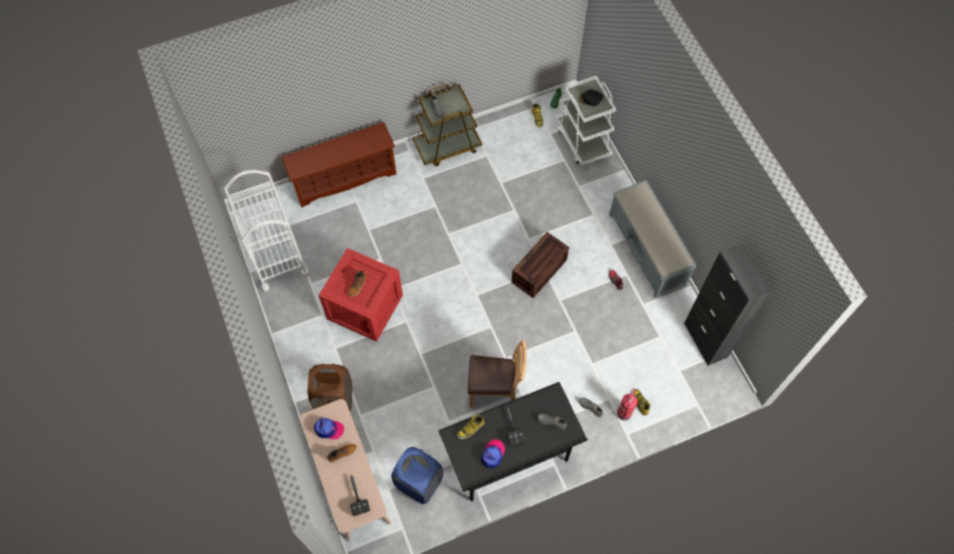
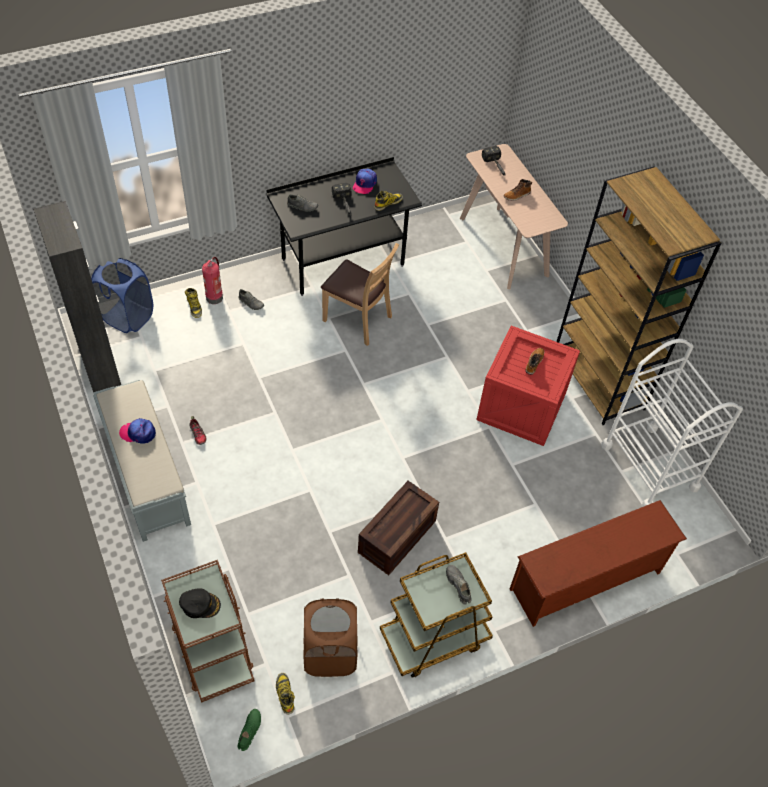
camera: 175 degrees right, 10 degrees down
brown laundry basket [308,363,352,411] -> brown laundry basket moved to [303,598,357,677]
cap [314,418,344,439] -> cap moved to [119,418,156,444]
blue laundry basket [391,447,443,504] -> blue laundry basket moved to [91,258,153,333]
brown chair [468,340,527,408] -> brown chair turned 150 degrees counterclockwise [321,243,399,346]
crate [512,232,569,298] -> crate moved to [358,481,439,575]
white cart [556,76,616,166] -> brown cart [161,560,255,703]
none -> brown bookcase [556,166,722,425]

